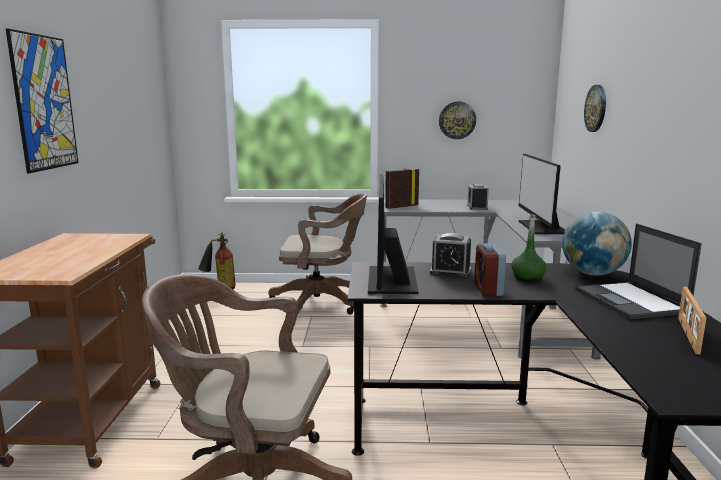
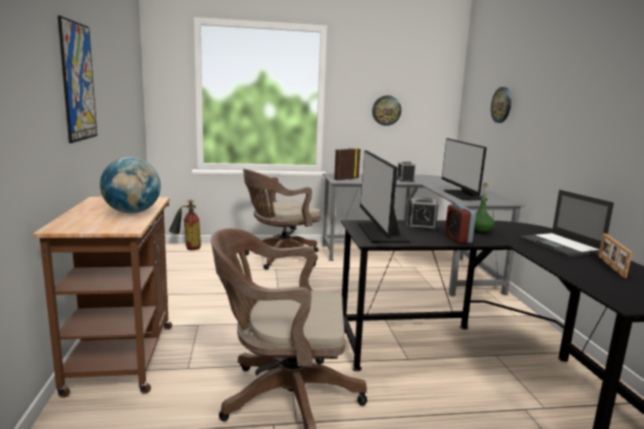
camera: 10 degrees left, 0 degrees up
brown office chair [268,193,367,315] -> brown office chair turned 150 degrees clockwise [243,169,321,270]
globe [562,211,632,275] -> globe moved to [100,157,161,214]

